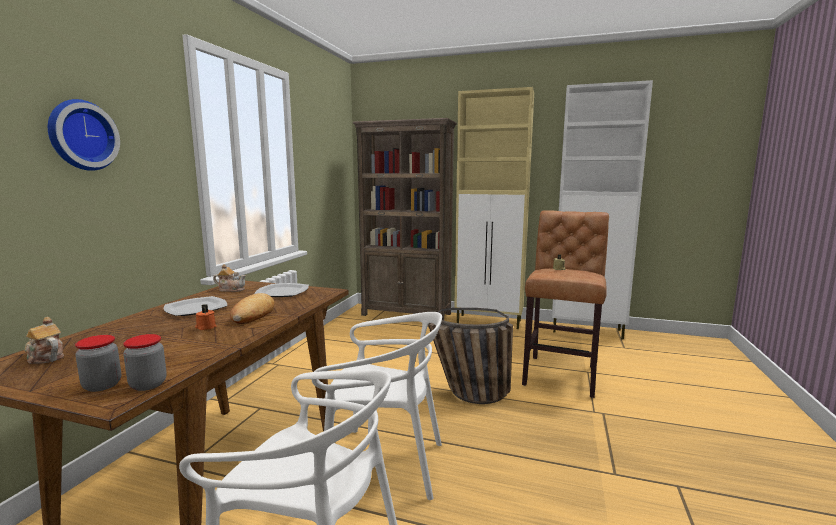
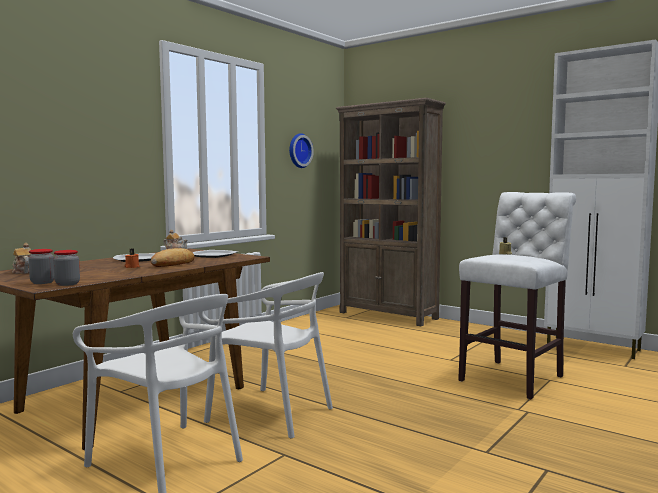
camera: 20 degrees right, 5 degrees down
wall clock [48,99,120,171] -> wall clock moved to [289,133,314,168]
basket [428,308,513,404] -> none
beige cabinet [454,87,534,329] -> none
brown stool [522,210,609,398] -> white stool [458,192,576,400]

